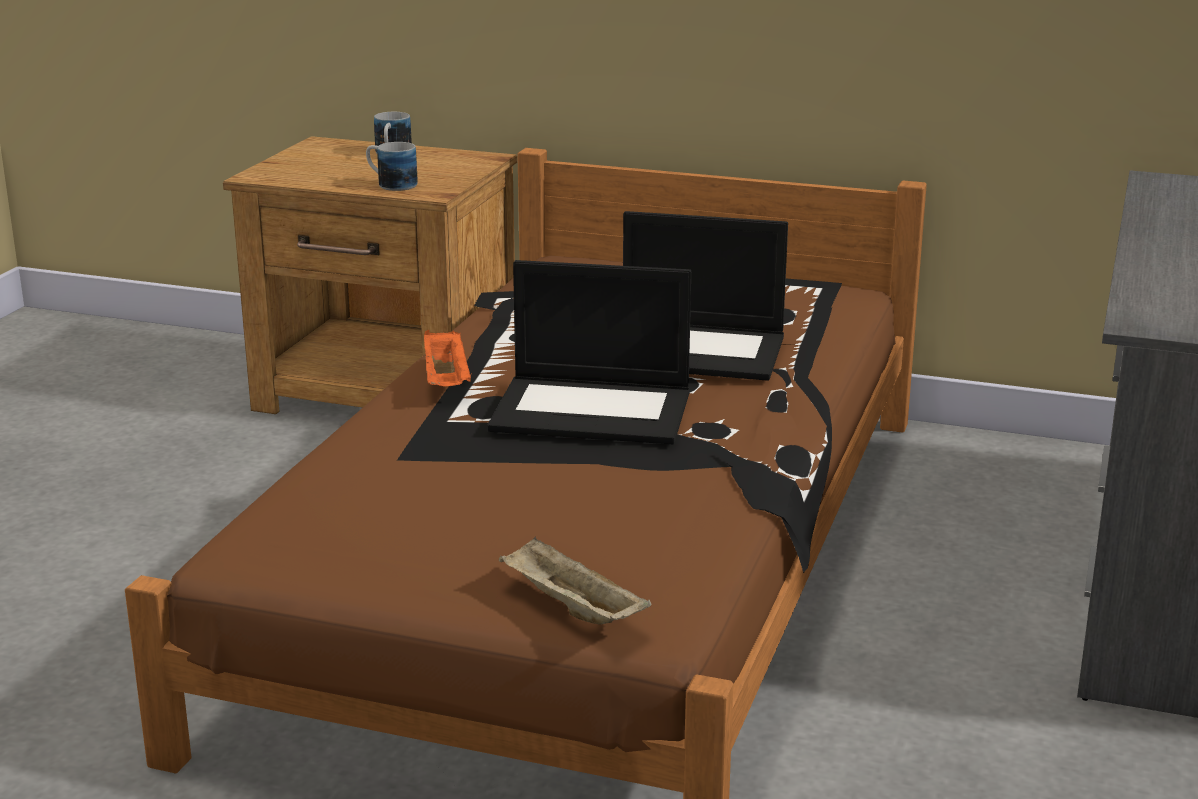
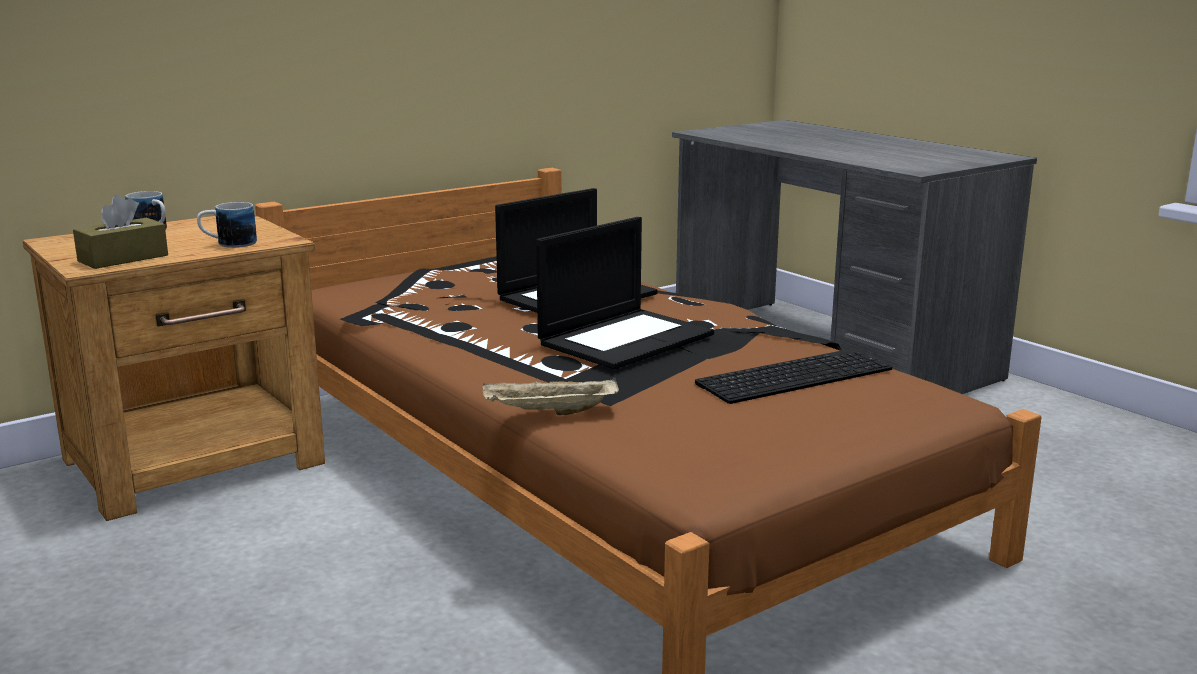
camera: 55 degrees left, 5 degrees down
orange tray [424,330,472,386] -> none
beige tray [499,537,652,624] -> beige tray moved to [482,377,619,415]
none -> brown tissue box [73,195,168,269]
none -> keyboard [695,348,892,404]

